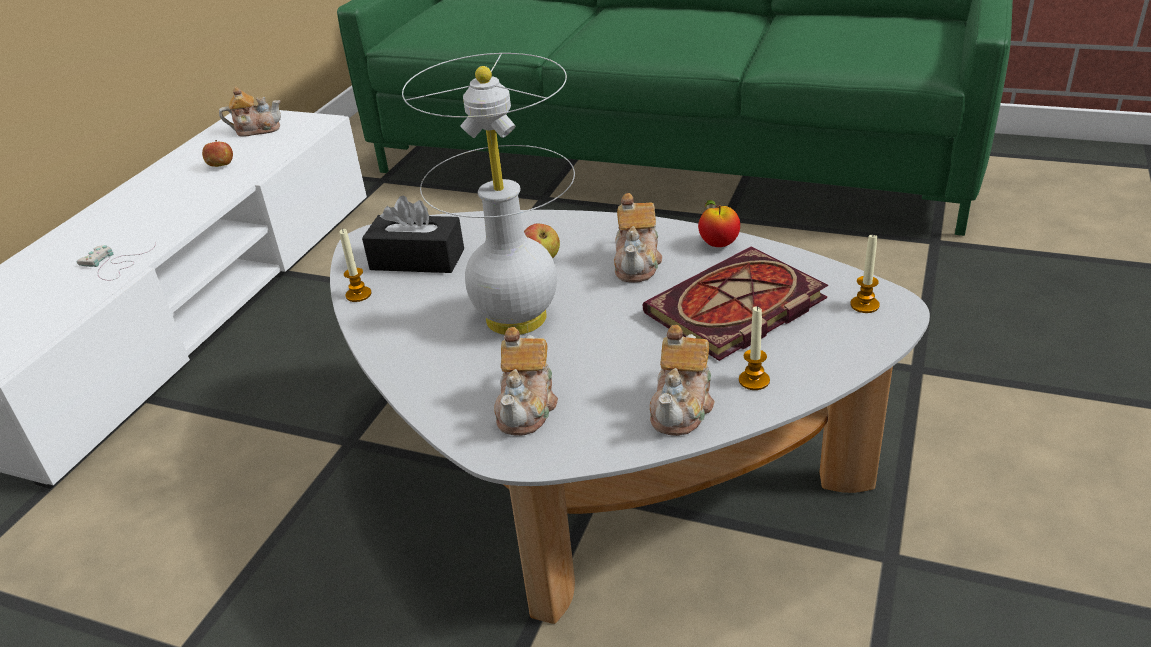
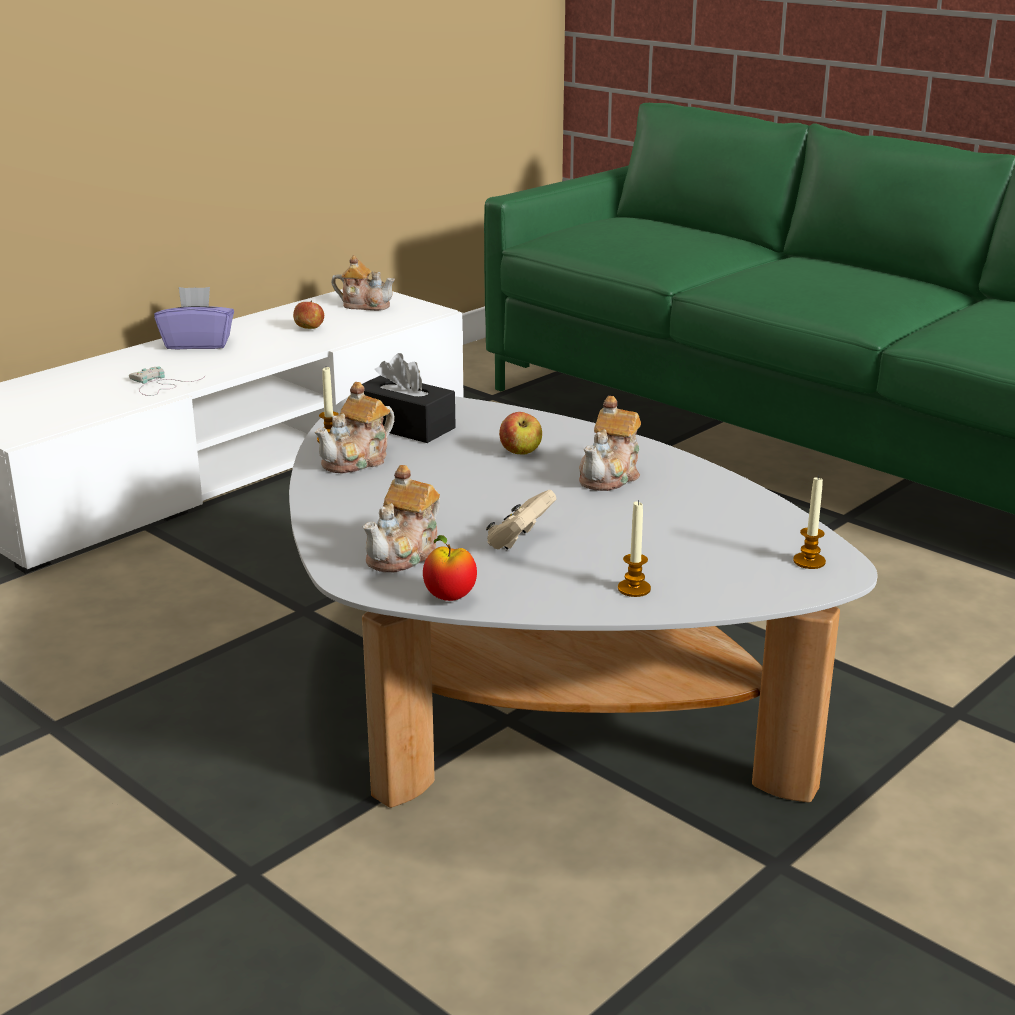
camera: 20 degrees right, 10 degrees down
white table lamp [402,53,575,335] -> none
book [643,246,828,361] -> none
teapot [650,325,714,436] -> teapot moved to [315,382,394,474]
apple [698,200,740,247] -> apple moved to [423,535,477,601]
none -> purple tissue box [154,287,234,349]
none -> beige game controller [486,490,556,550]

